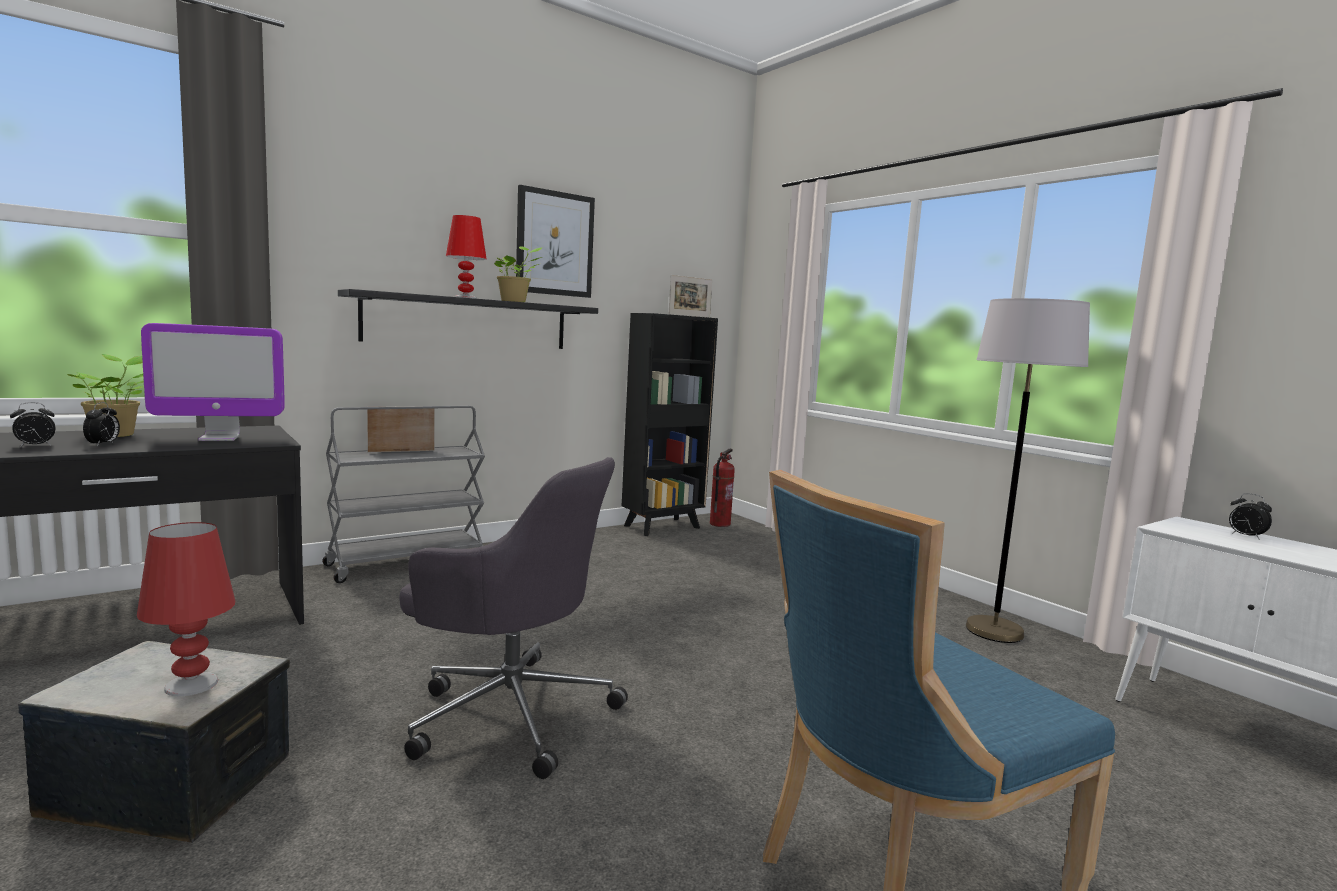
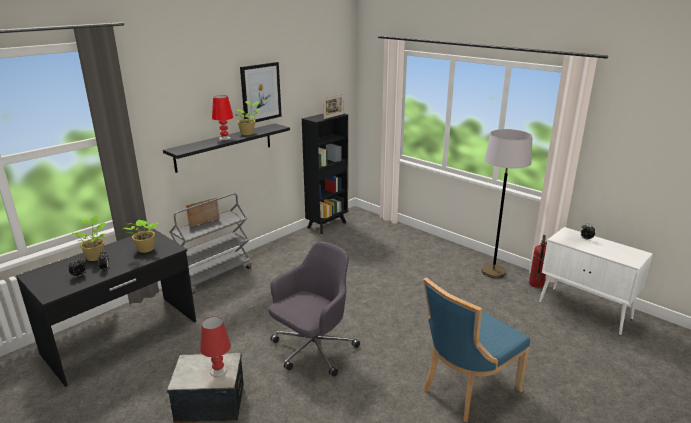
camera: 10 degrees left, 15 degrees up
monitor [141,323,285,441] -> potted plant [123,220,158,253]
grey office chair [399,457,628,779] -> grey office chair turned 60 degrees counterclockwise [268,242,360,377]
fire extinguisher [710,449,735,527] -> fire extinguisher moved to [529,235,547,288]

